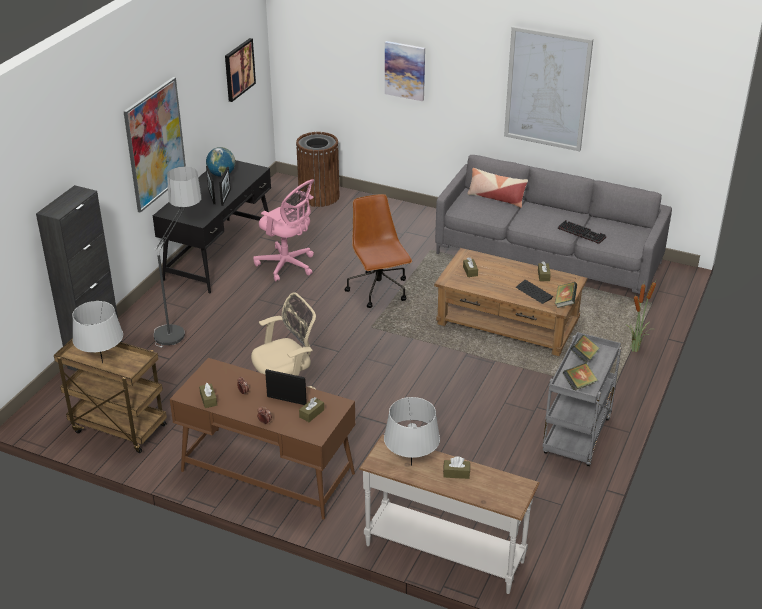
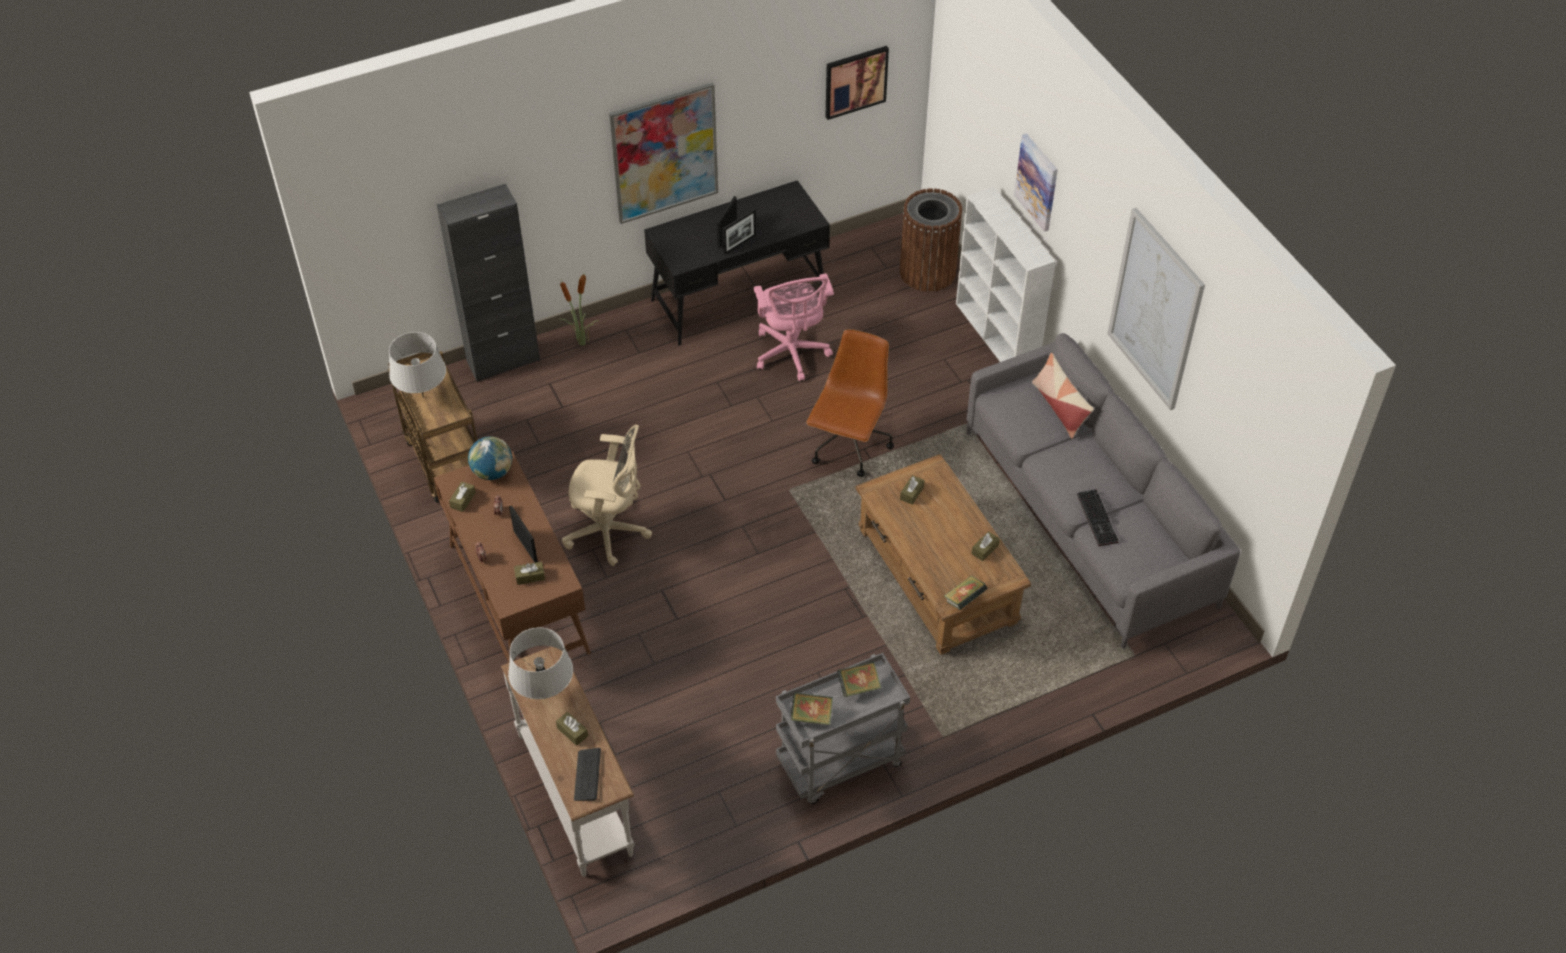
camera: 40 degrees right, 15 degrees up
floor lamp [154,167,202,348] -> none
globe [206,147,235,177] -> globe moved to [468,436,512,480]
keyboard [516,280,553,304] -> keyboard moved to [574,748,601,801]
potted plant [626,282,656,352] -> potted plant moved to [560,272,599,346]
none -> white bookcase [956,187,1056,362]

